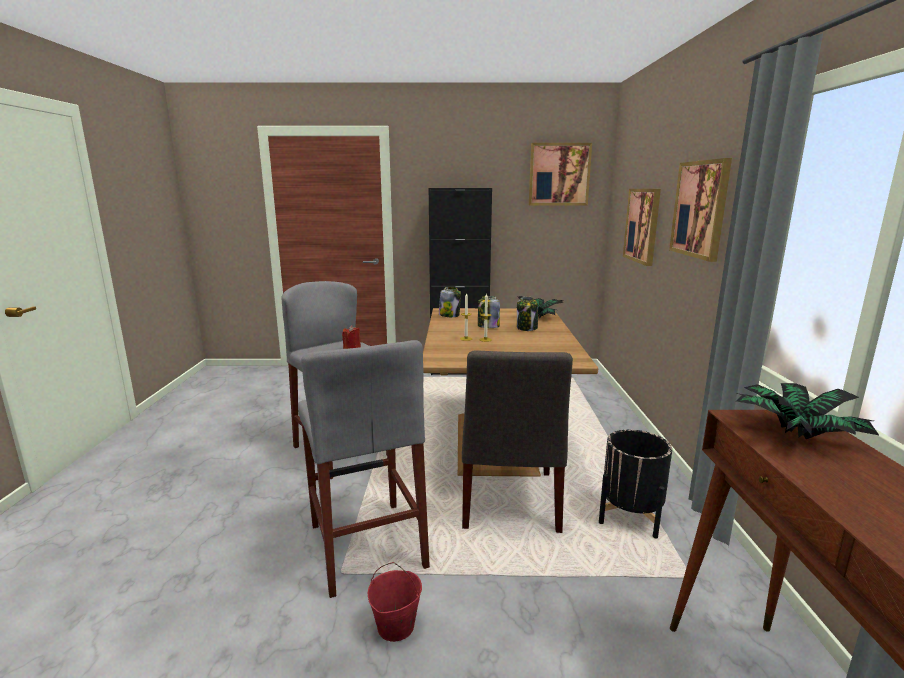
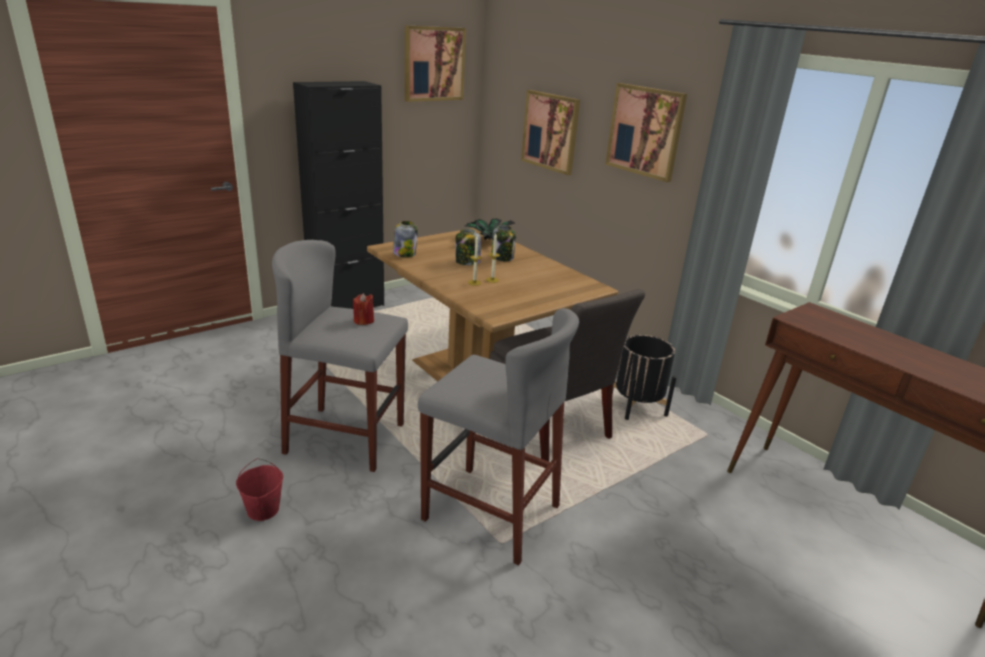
camera: 40 degrees left, 10 degrees up
red bucket [368,562,422,642] -> red bucket moved to [236,458,283,521]
potted plant [735,383,880,439] -> none

